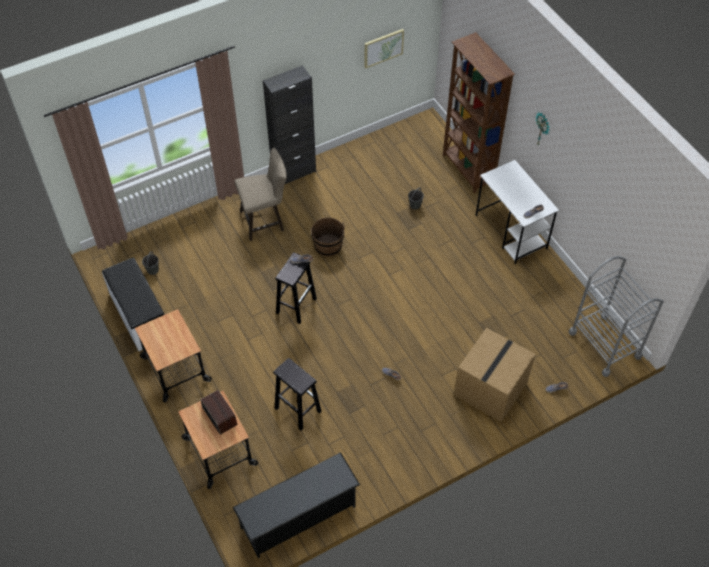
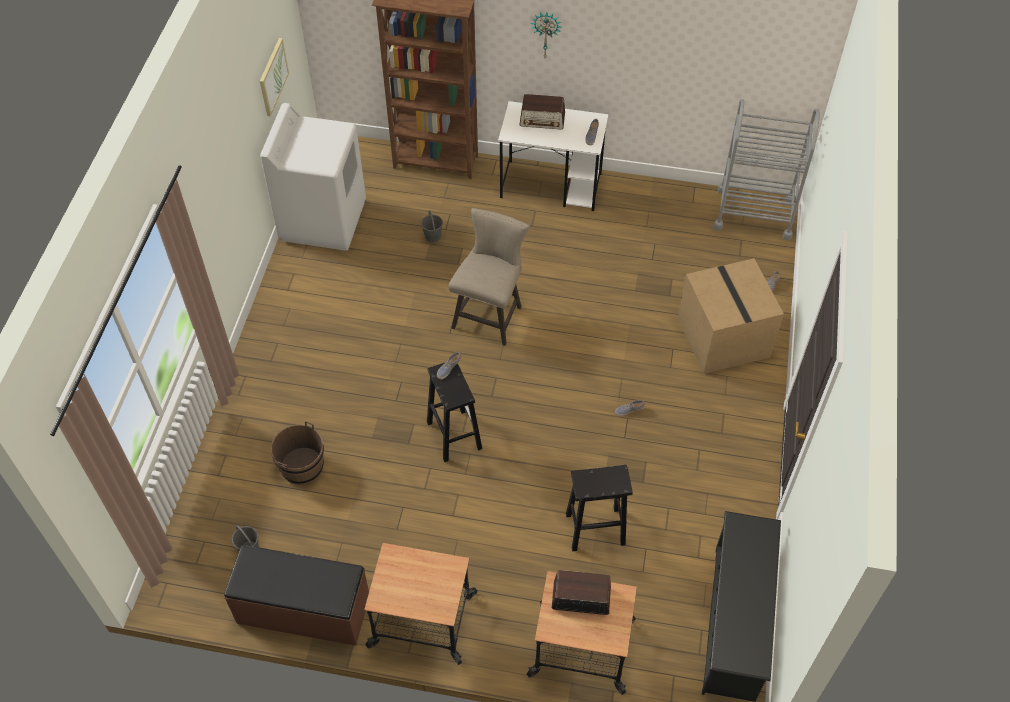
camera: 50 degrees left, 0 degrees up
white bench [102,257,165,351] -> brown bench [224,545,369,646]
beige stool [235,148,287,241] -> beige stool moved to [448,208,530,346]
black cabinet [263,65,316,184] -> none
brown bucket [310,217,345,257] -> brown bucket moved to [271,421,324,485]
none -> white washing machine [260,103,366,251]
none -> radio [519,94,565,130]

